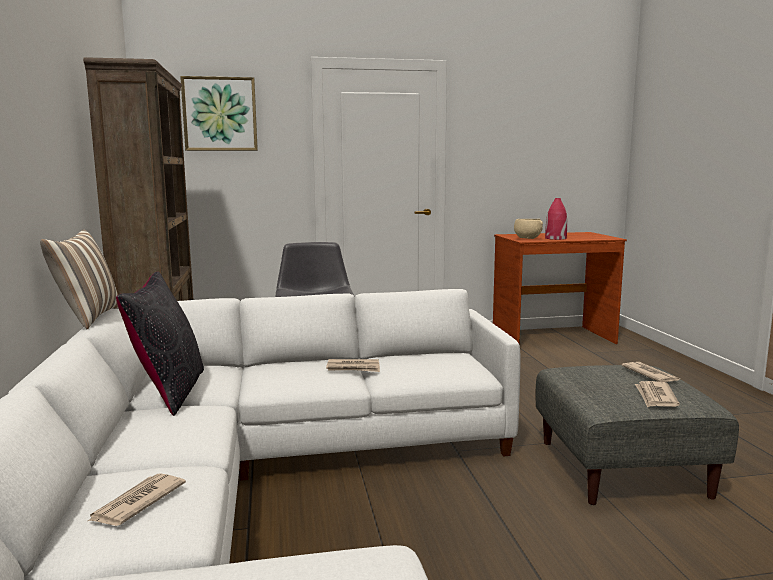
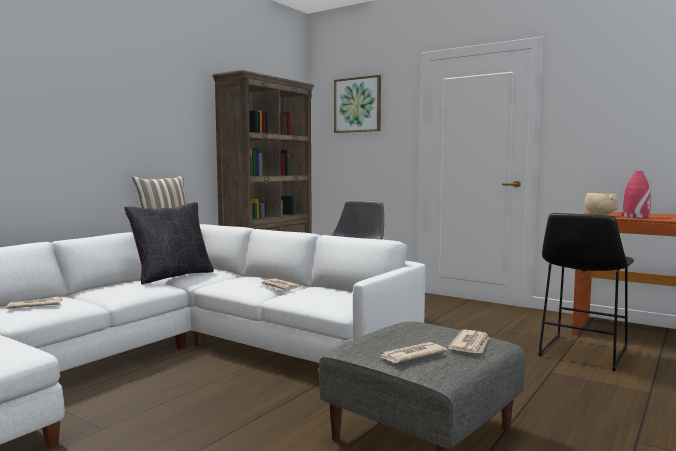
camera: 45 degrees right, 5 degrees down
none -> black stool [538,213,634,371]

